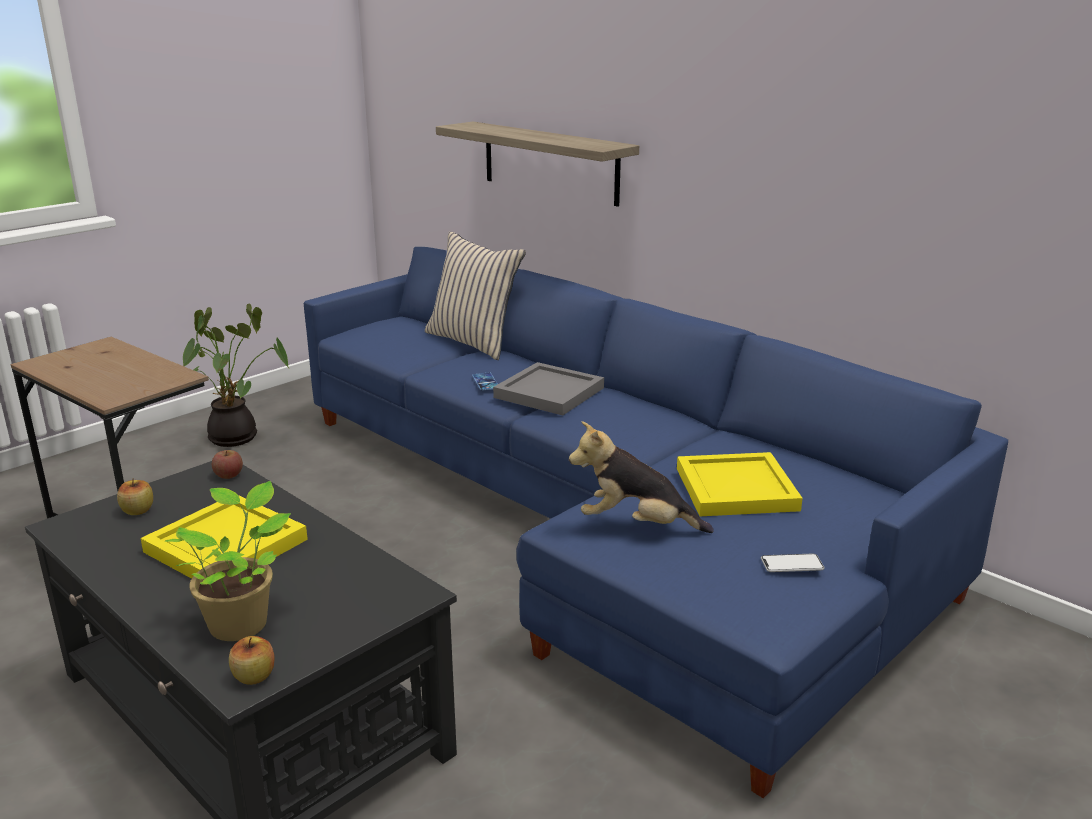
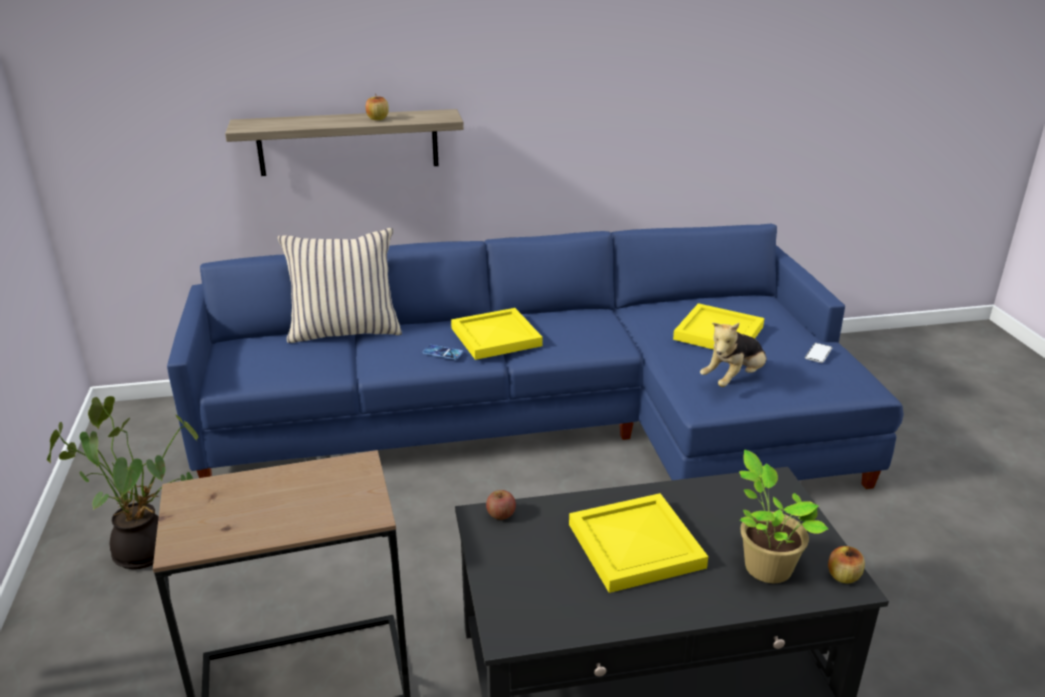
camera: 55 degrees left, 5 degrees up
apple [117,478,153,515] -> apple moved to [366,94,389,120]
grey tray [493,362,604,416] -> yellow tray [451,308,543,360]

